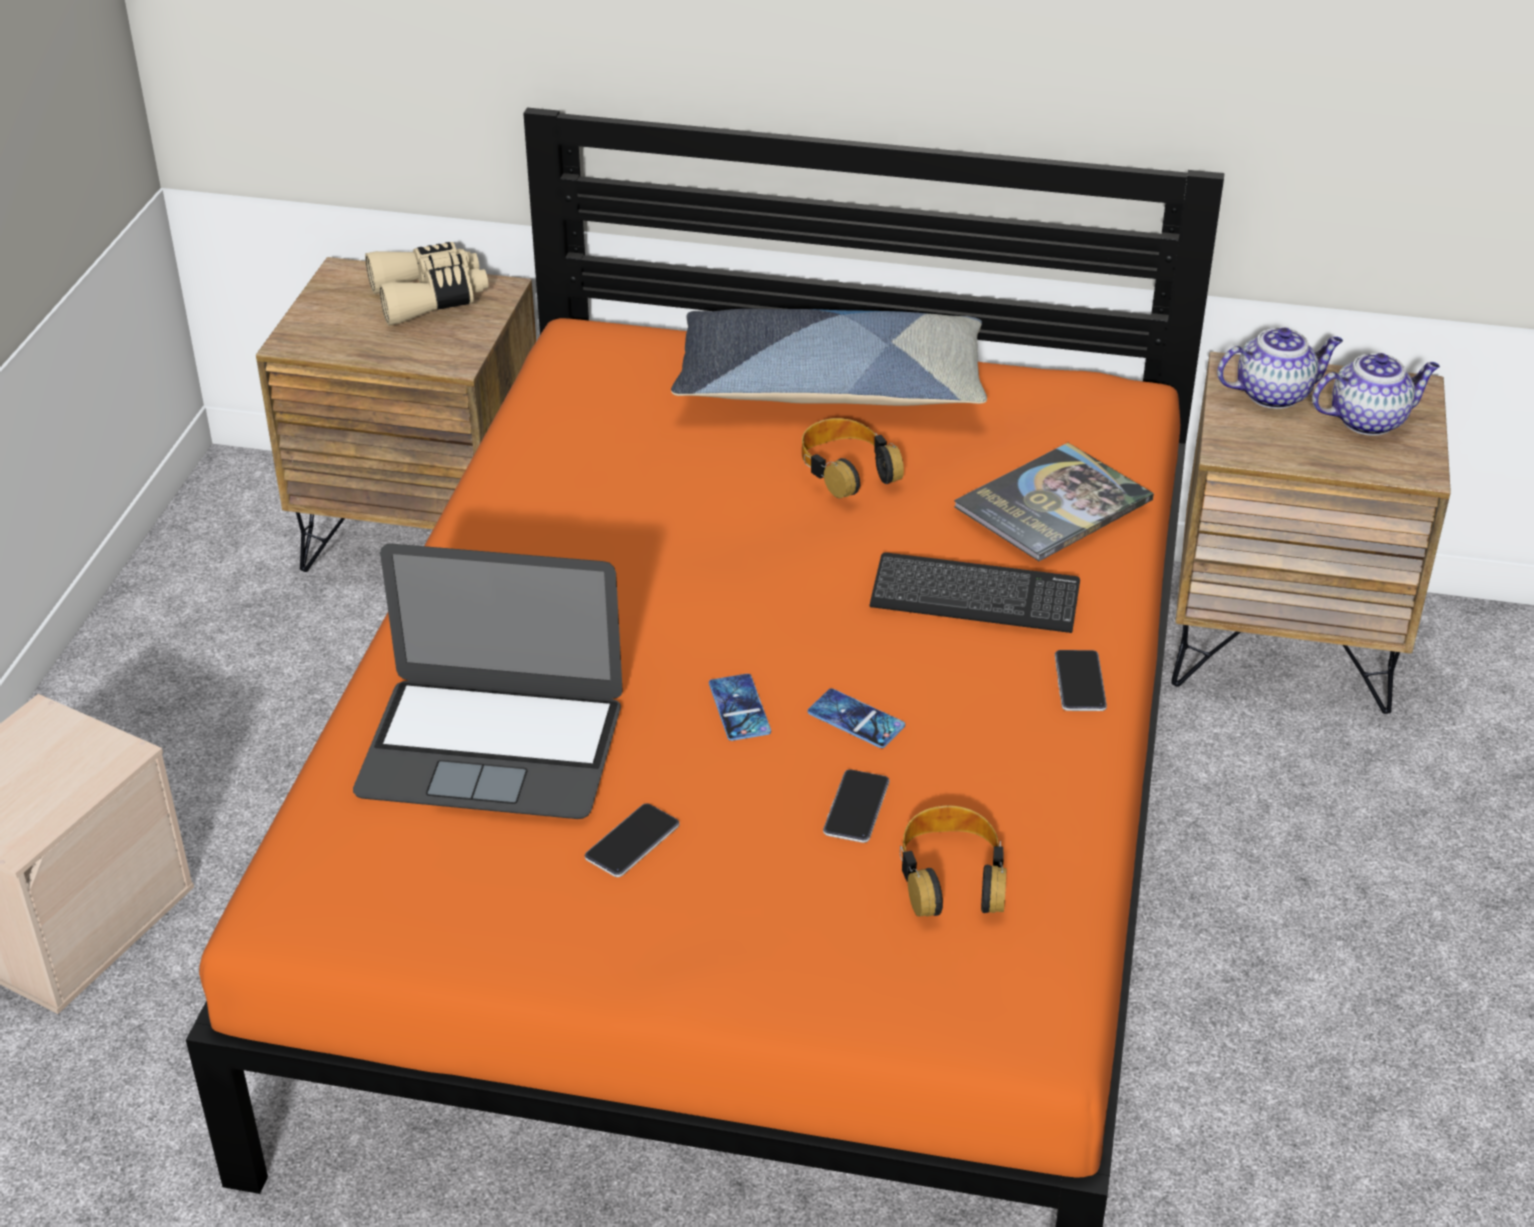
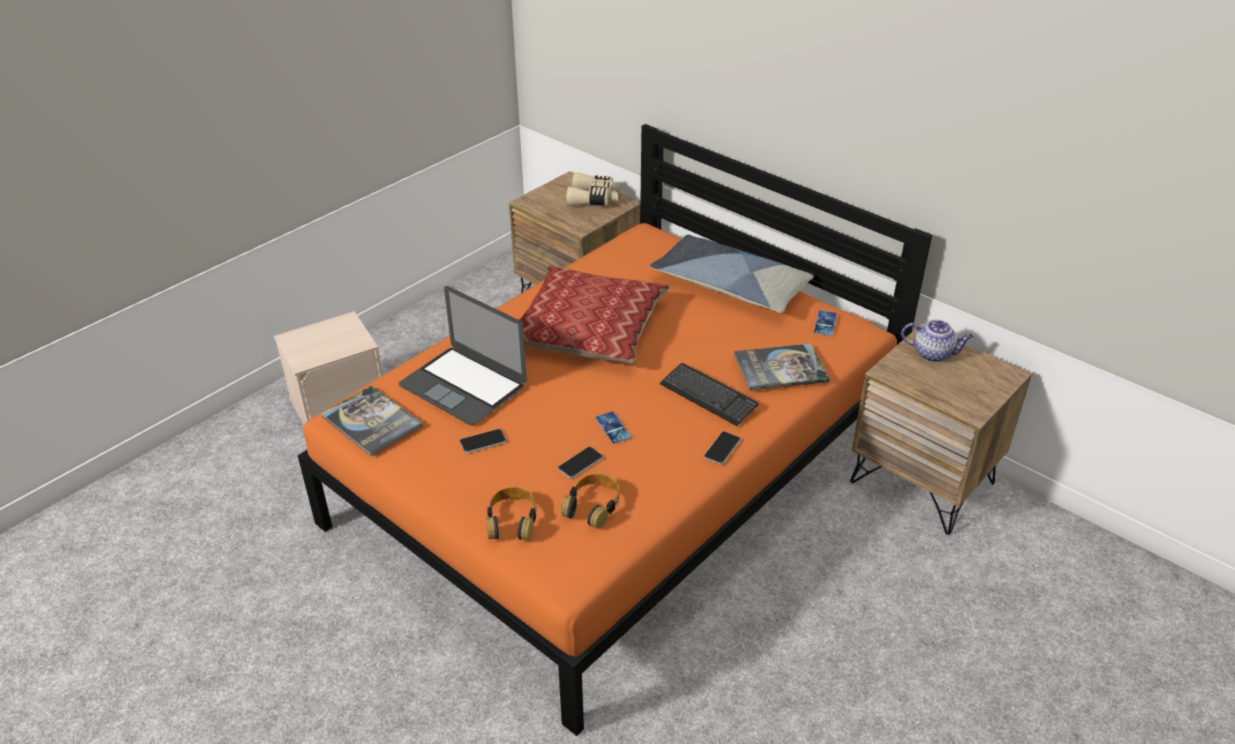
camera: 30 degrees right, 0 degrees up
phone [709,674,771,741] -> phone moved to [814,310,837,336]
headphones [802,418,904,498] -> headphones moved to [486,487,537,540]
teapot [1312,353,1440,436] -> none
none -> book [321,386,423,456]
none -> pillow [519,266,670,364]

